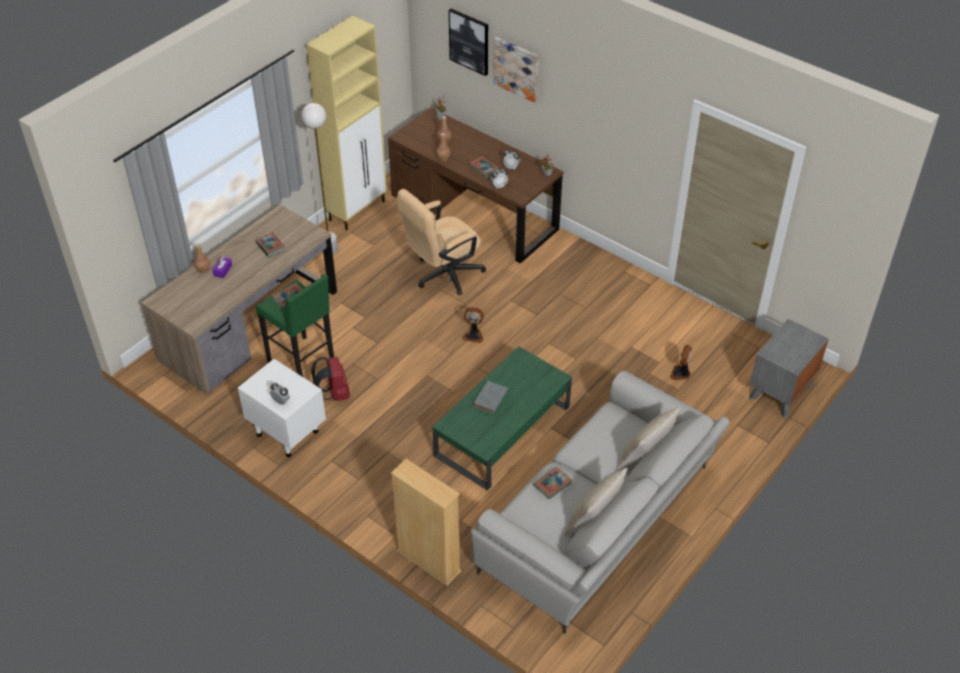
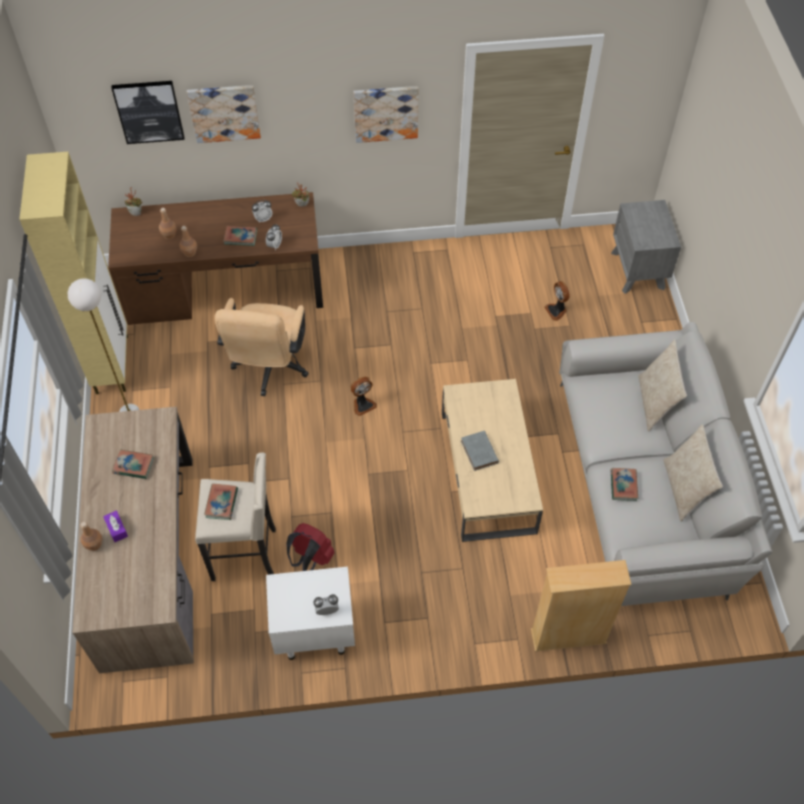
camera: 45 degrees left, 10 degrees up
green stool [256,274,334,377] -> beige stool [195,453,276,581]
green coffee table [433,346,572,490] -> beige coffee table [442,379,543,542]
none -> picture [353,86,419,143]

